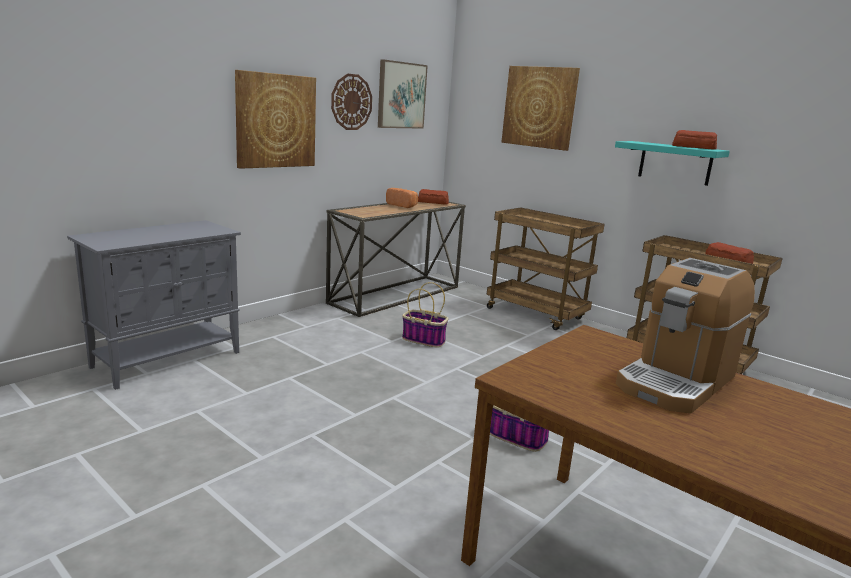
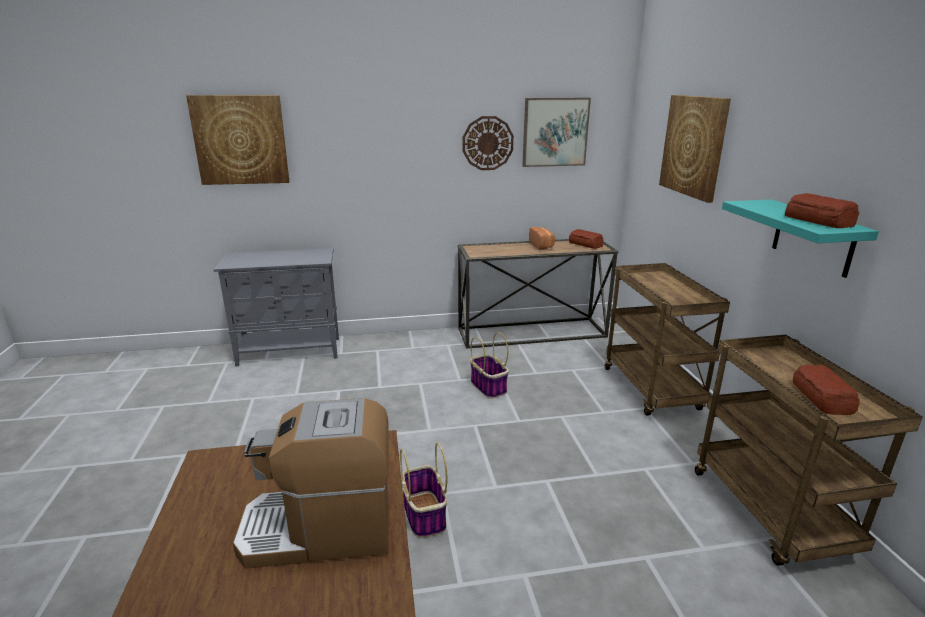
camera: 40 degrees right, 5 degrees up
picture [235,70,316,169] -> picture moved to [186,95,289,185]

